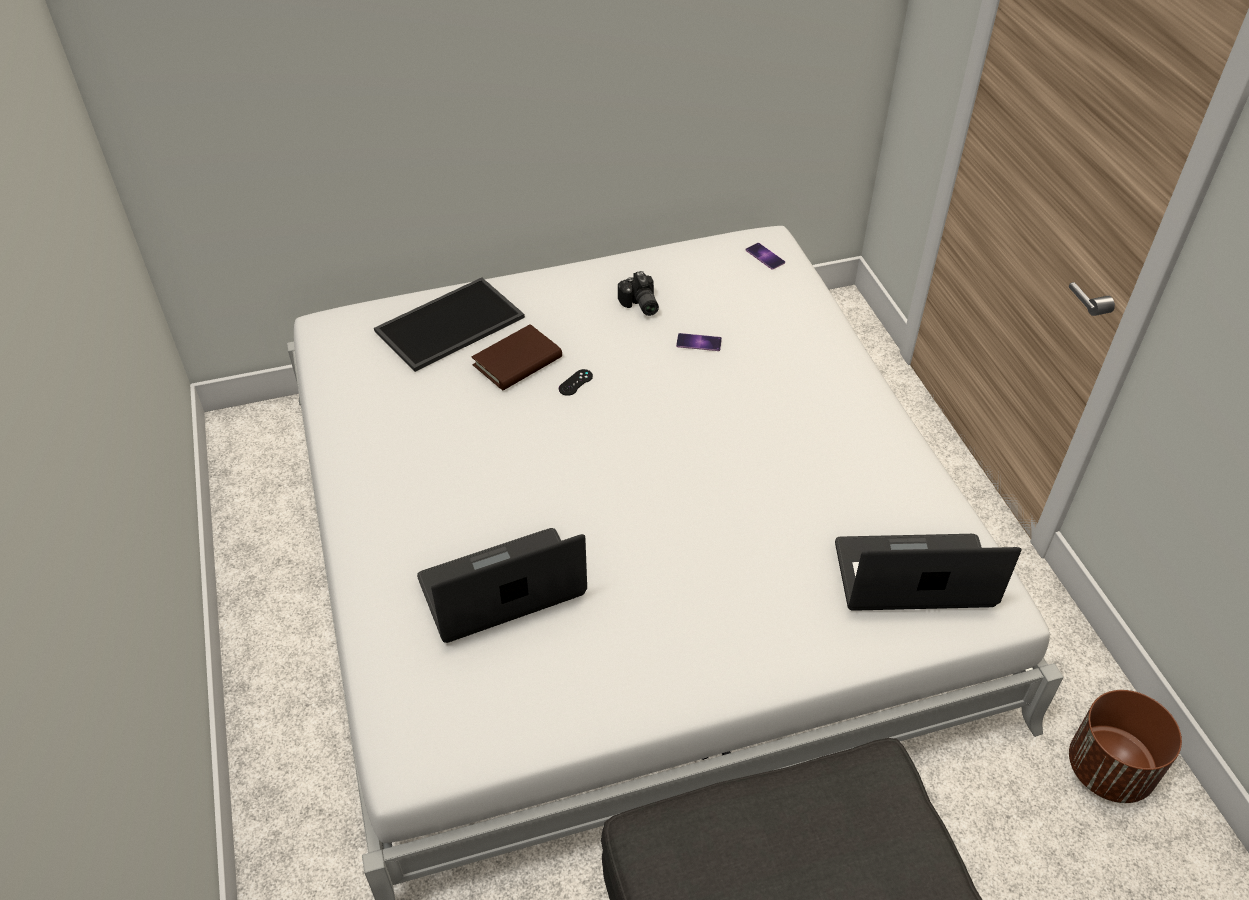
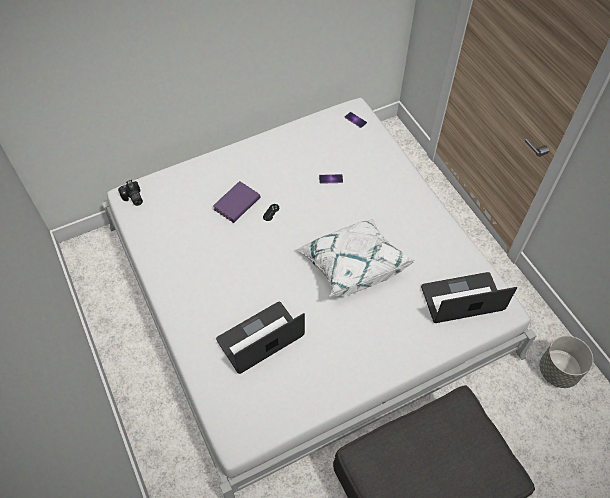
camera: 10 degrees left, 10 degrees up
tray [374,277,525,372] -> none
brown book [472,324,562,390] -> purple book [213,181,261,223]
camera [618,271,659,316] -> camera moved to [118,180,143,206]
brown planter [1069,690,1182,803] -> grey planter [539,336,593,388]
none -> white pillow [297,219,416,297]

